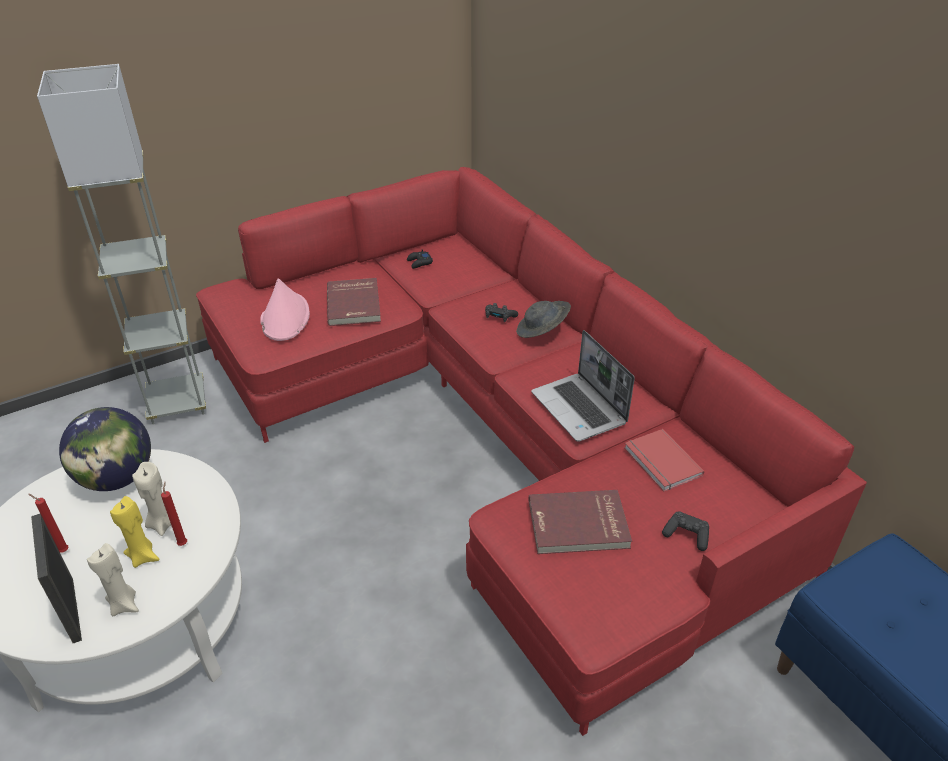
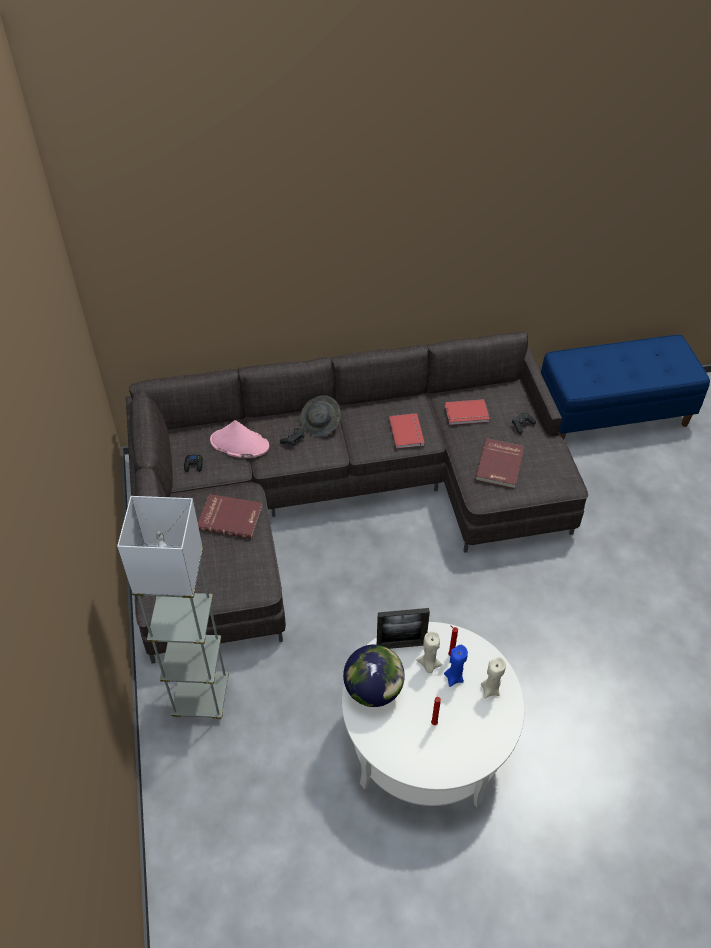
camera: 70 degrees left, 10 degrees up
picture frame [31,514,82,643] -> picture frame moved to [377,608,430,649]
yellow candle [110,496,159,568] -> blue candle [444,645,468,687]
red sofa [196,167,867,736] -> grey sofa [126,332,588,664]
pink hat [260,278,310,341] -> pink hat moved to [210,420,269,458]
laptop [531,330,635,442] -> red book [389,413,424,449]

